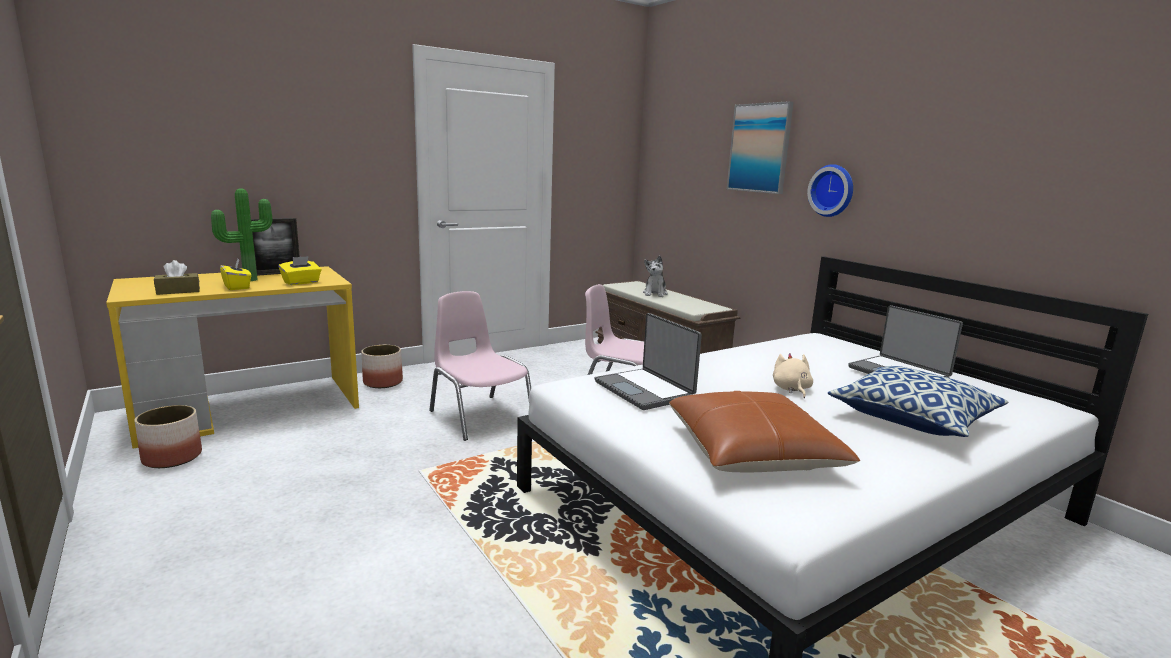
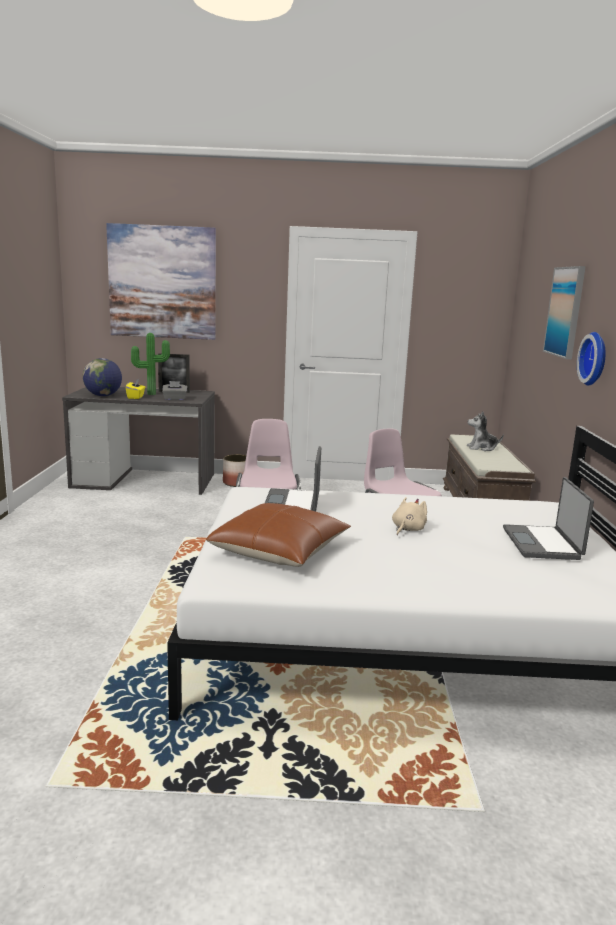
camera: 35 degrees right, 0 degrees up
yellow desk [106,266,359,449] -> grey desk [62,387,215,495]
planter [134,405,202,468] -> none
brown tissue box [154,260,200,295] -> globe [83,358,122,396]
yellow tissue box [279,256,321,285] -> grey tissue box [162,381,187,400]
plush toy [643,255,668,297] -> plush toy turned 45 degrees clockwise [467,411,504,451]
pillow [828,366,1008,437] -> none
none -> picture [106,223,216,340]

